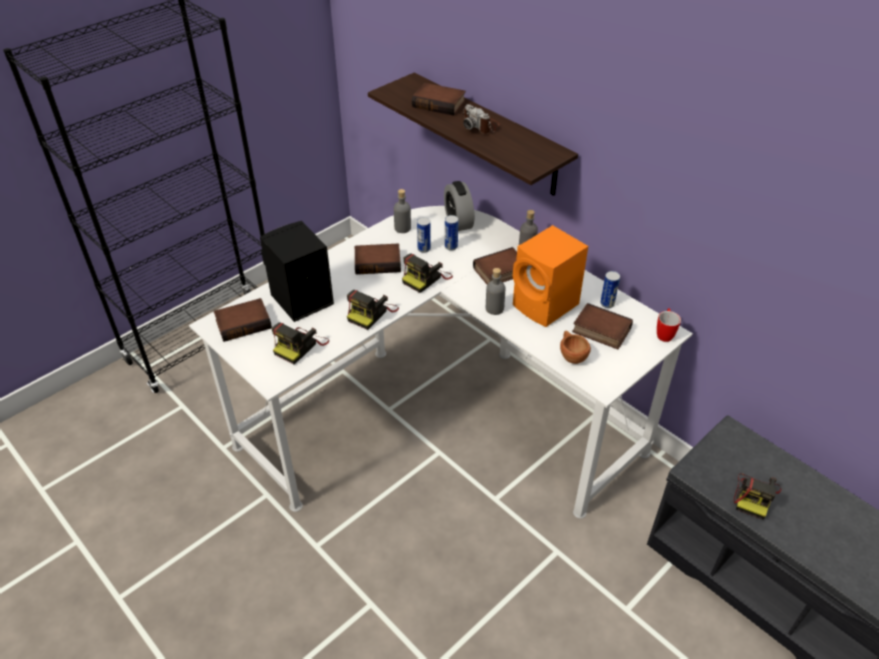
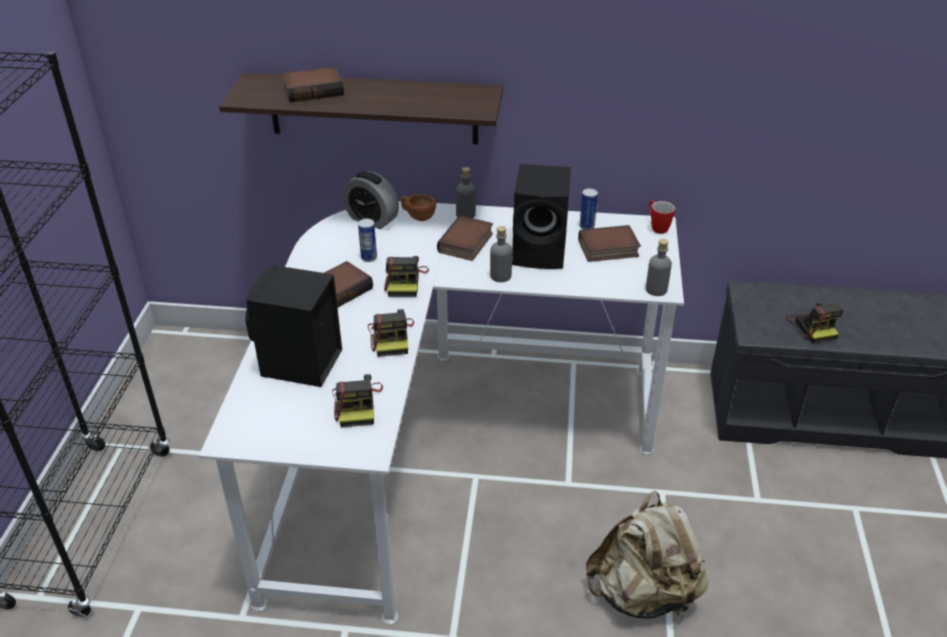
camera: 40 degrees left, 5 degrees down
book [214,298,272,342] -> none
grey bottle [394,189,411,233] -> grey bottle moved to [646,239,672,296]
can [445,215,458,251] -> none
camera [462,104,500,133] -> none
orange speaker [513,225,588,327] -> black speaker [512,164,571,269]
brown cup [560,331,591,364] -> brown cup moved to [401,194,436,221]
none -> beige backpack [586,490,709,619]

